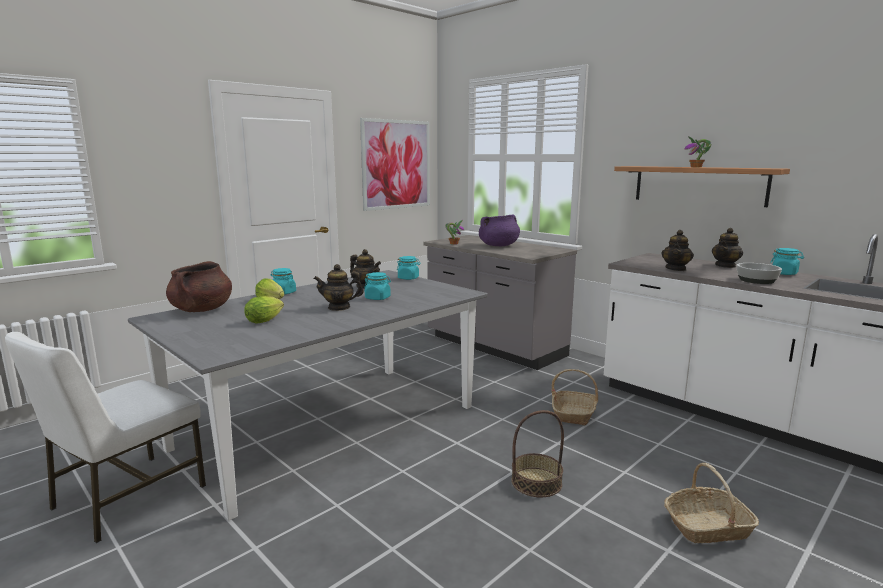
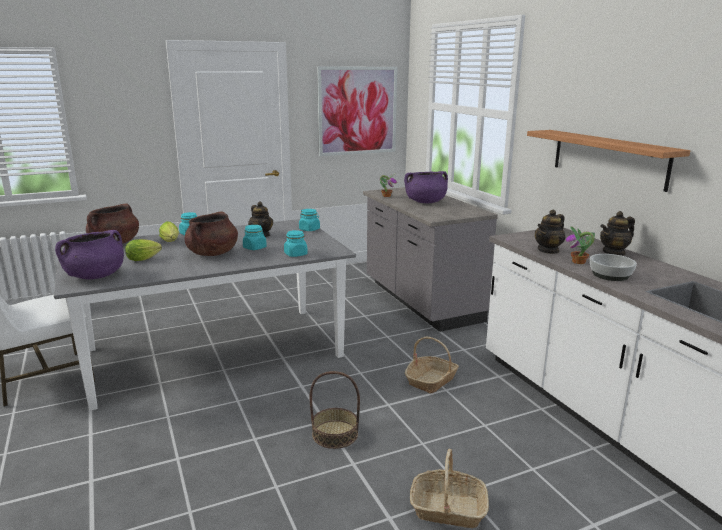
camera: 20 degrees right, 5 degrees up
teapot [313,264,364,311] -> brown cooking pot [185,212,238,256]
potted plant [685,136,712,167] -> potted plant moved to [566,226,595,264]
turquoise jar [770,248,804,275] -> turquoise jar moved to [284,230,308,257]
none -> purple cooking pot [55,230,124,279]

